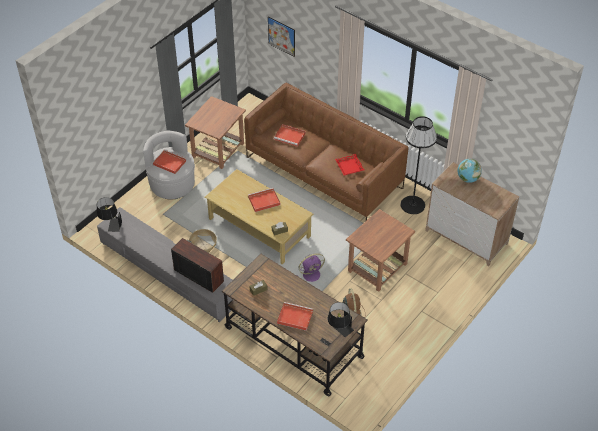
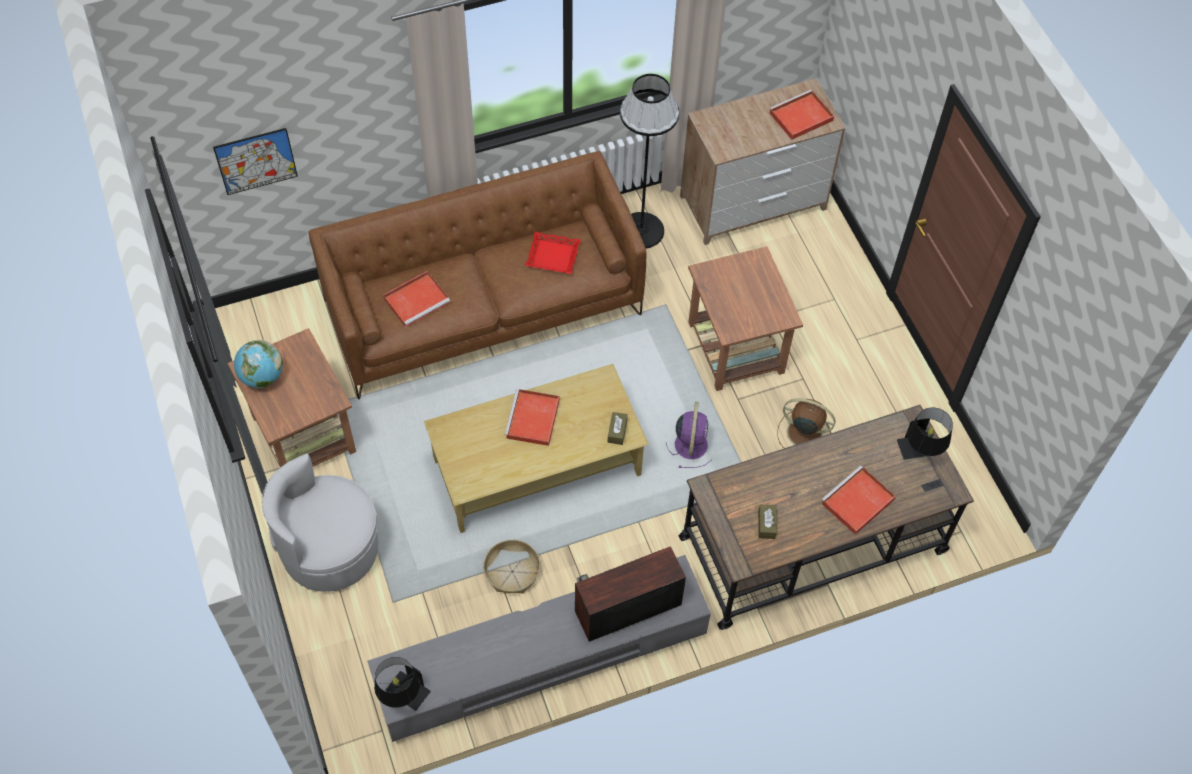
camera: 60 degrees left, 10 degrees up
red tray [153,150,187,174] -> red tray moved to [769,90,834,140]
globe [457,159,482,183] -> globe moved to [234,340,283,388]

